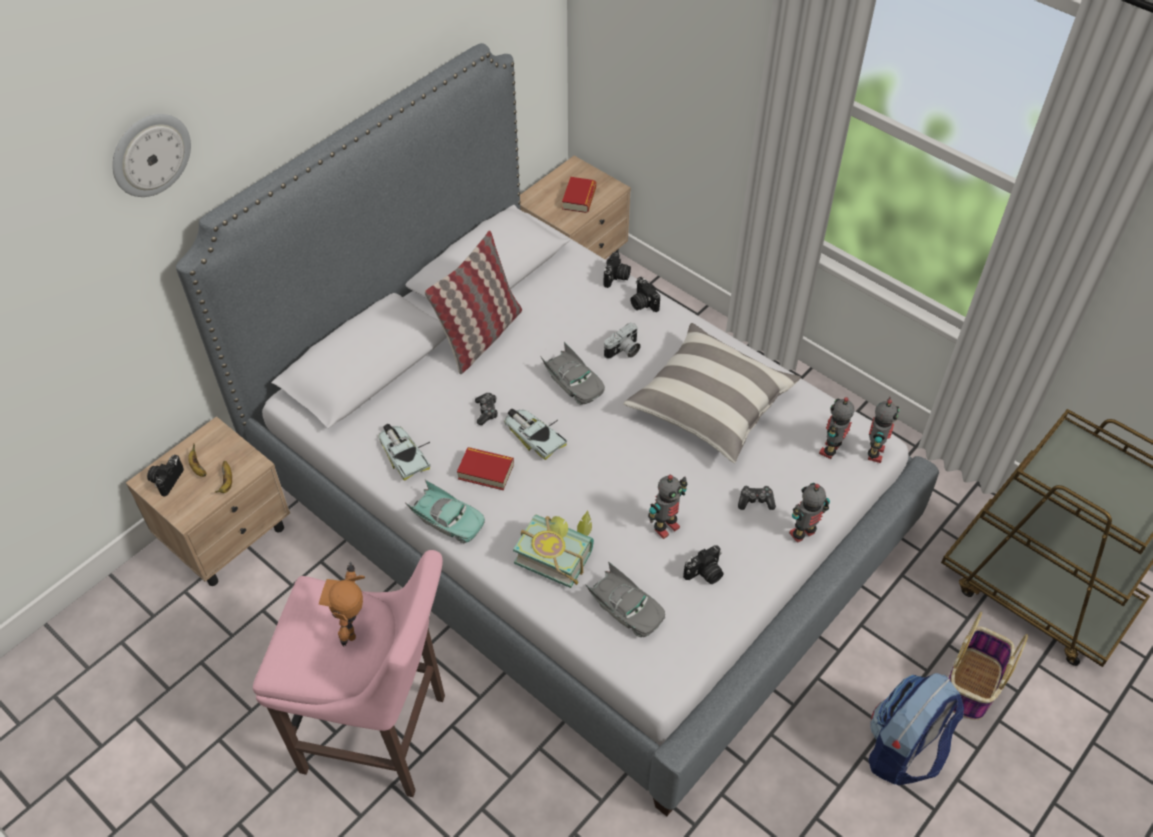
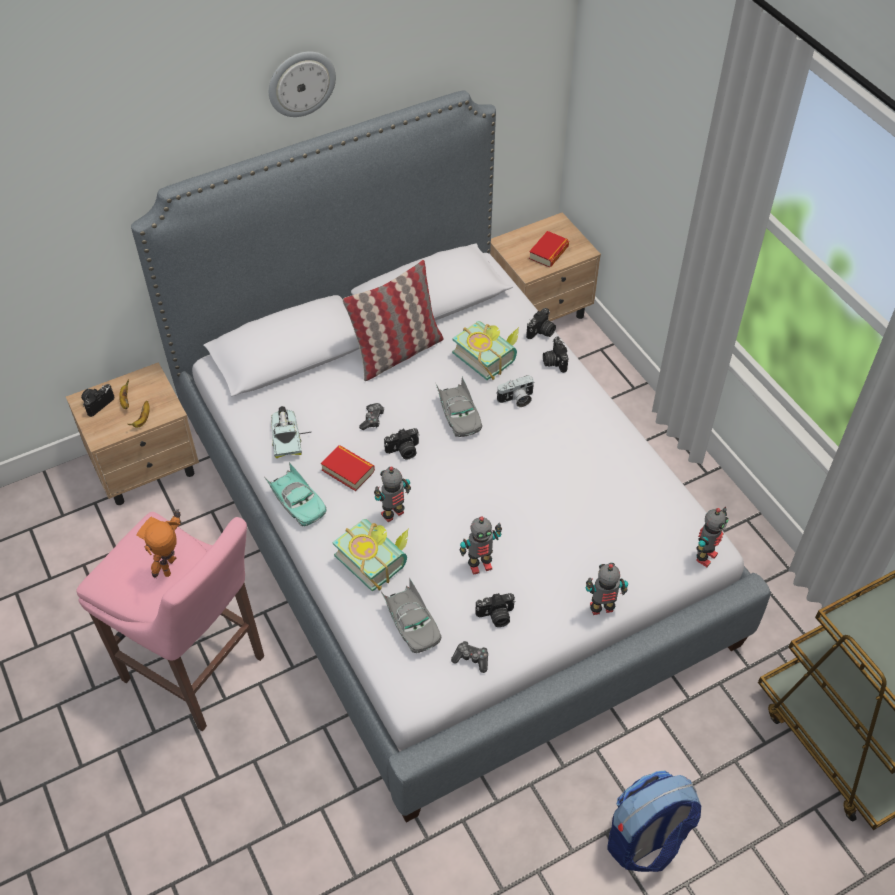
camera: 20 degrees right, 0 degrees up
wall clock [112,114,191,197] -> wall clock moved to [269,52,336,117]
toy car [504,409,568,460] -> camera [384,428,419,460]
pillow [624,323,801,463] -> none
game controller [738,486,776,510] -> game controller moved to [451,641,488,673]
toy robot [819,397,855,459] -> toy robot moved to [374,466,411,522]
basket [948,612,1028,720] -> none
none -> book [452,321,519,380]

